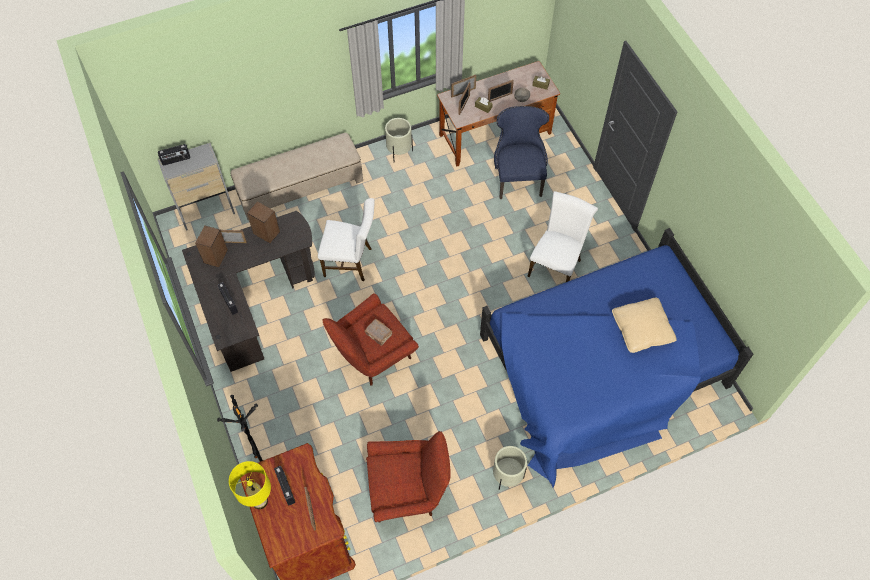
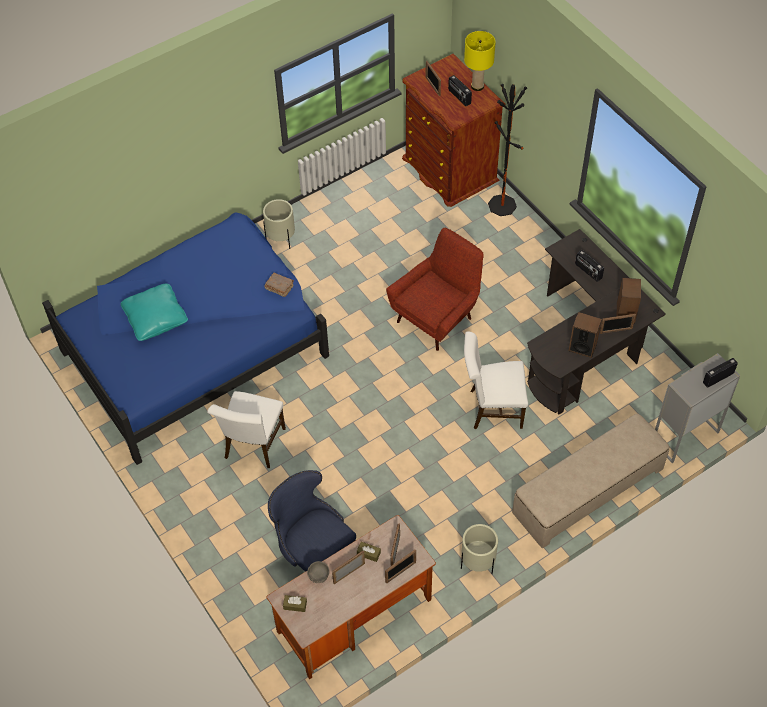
camera: 170 degrees right, 5 degrees down
brown book [364,319,392,346] -> brown book moved to [264,273,294,297]
red armchair [366,431,451,523] -> none
blue chair [494,106,549,199] -> blue chair turned 150 degrees clockwise [268,470,356,572]
beige pillow [612,298,677,353] -> turquoise pillow [121,284,188,341]

